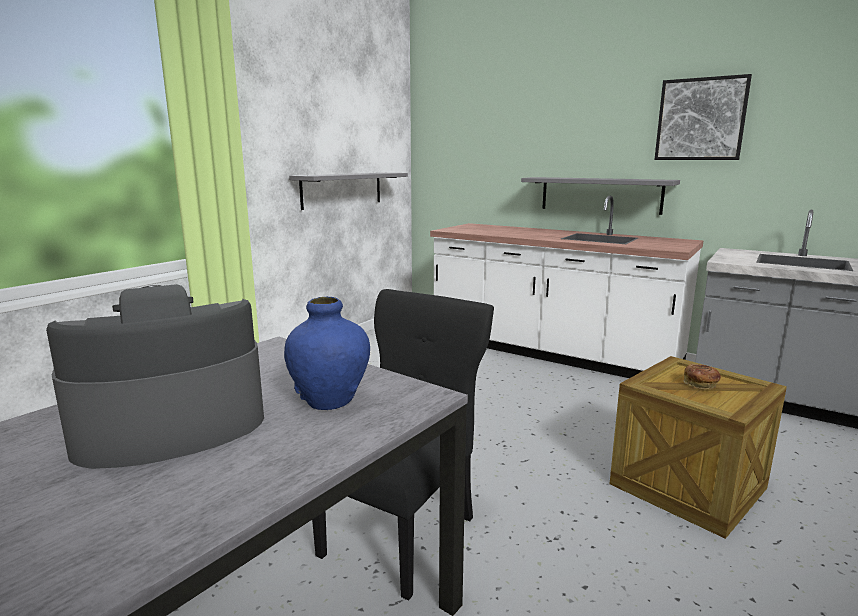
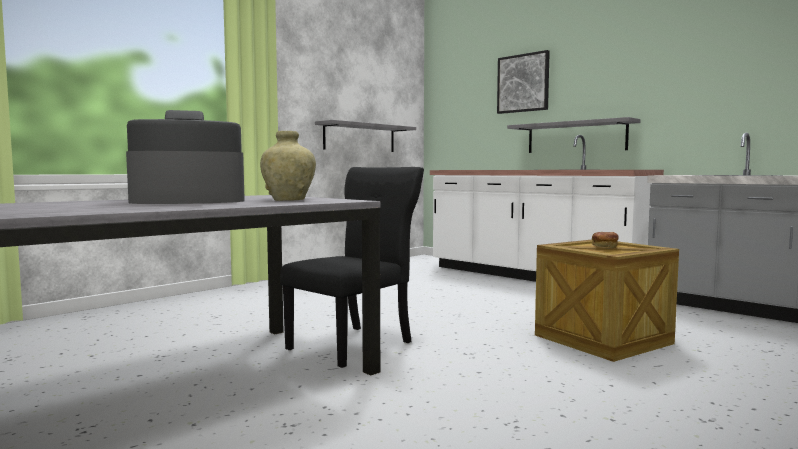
camera: 10 degrees right, 10 degrees down
blue vase [284,297,370,410] -> beige vase [260,131,316,201]
picture [654,74,752,160] -> picture moved to [497,50,550,114]

